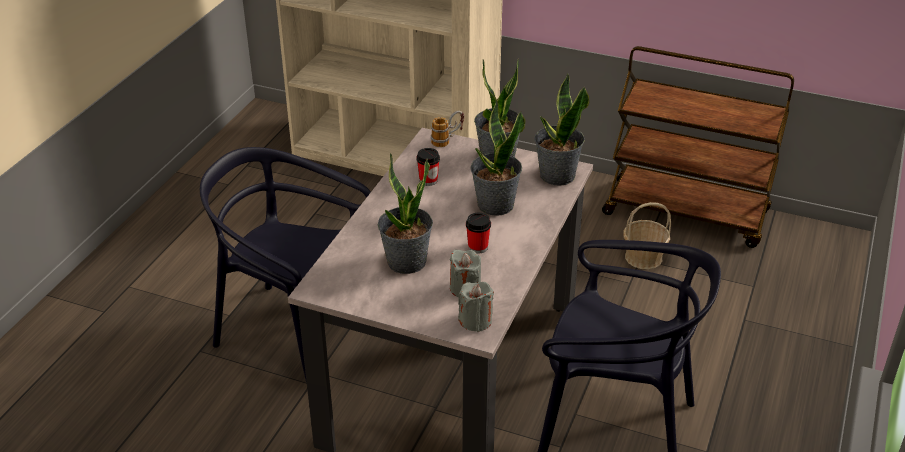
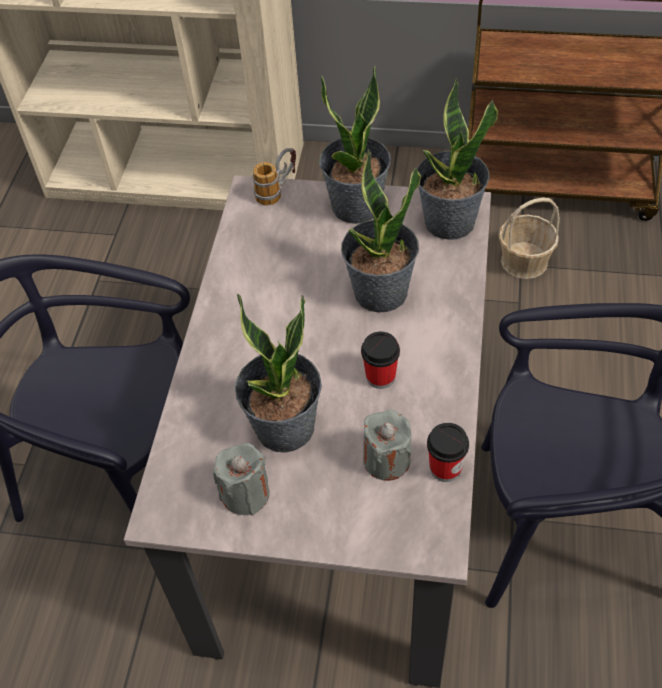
camera: 10 degrees left, 15 degrees up
cup [416,148,440,186] -> cup moved to [427,423,469,482]
grey candle [458,282,494,332] -> grey candle moved to [213,443,270,516]

